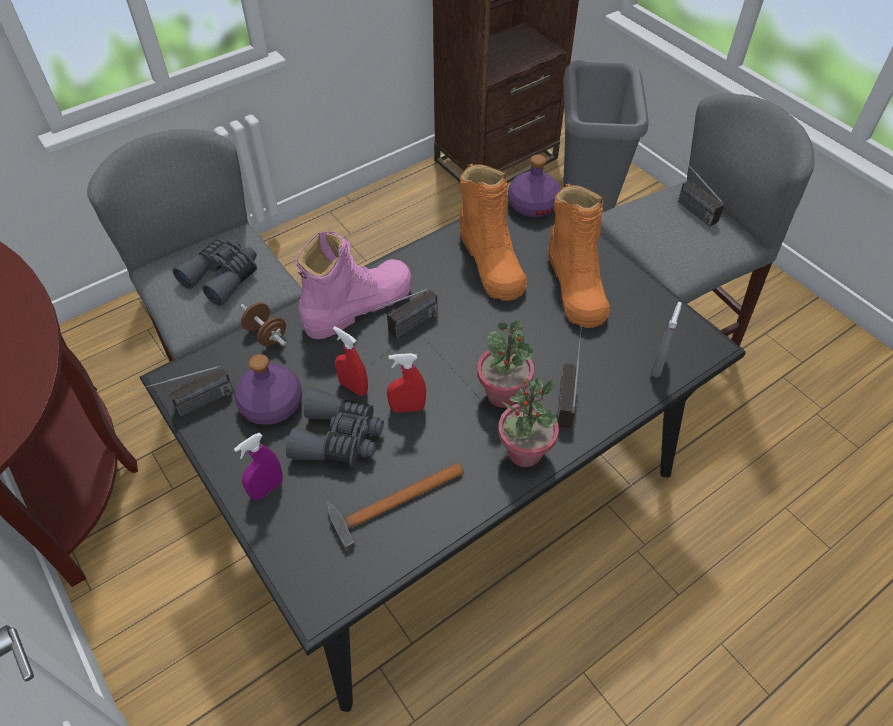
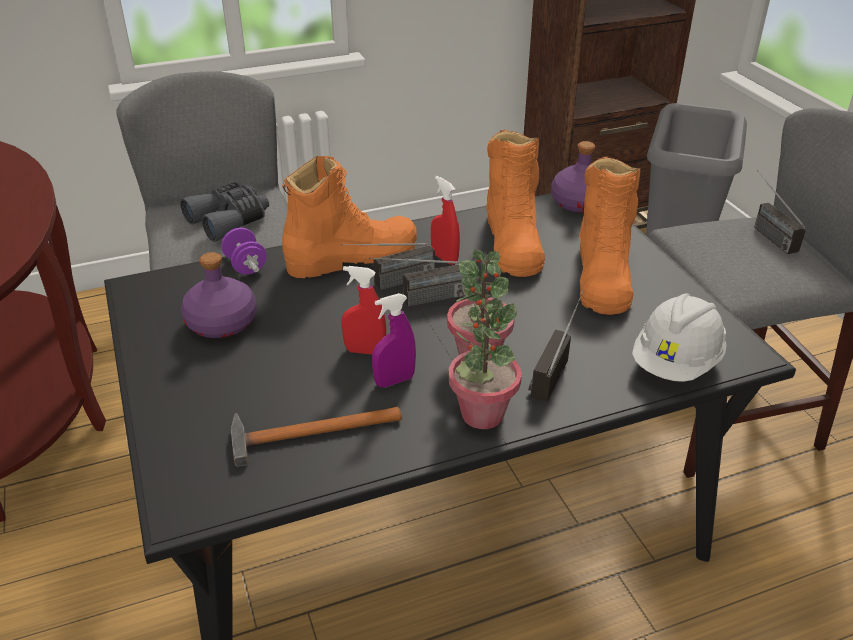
camera: 15 degrees right, 15 degrees down
radio [128,366,234,417] -> radio moved to [369,257,466,307]
purple spray bottle [234,433,283,500] -> purple spray bottle moved to [372,293,416,387]
brown dumbbell [240,302,287,346] -> purple dumbbell [221,228,267,275]
grey binoculars [286,388,384,467] -> none
pink boot [295,231,412,339] -> orange boot [282,156,417,278]
red spray bottle [333,326,368,396] -> red spray bottle moved to [431,176,460,265]
grey spray bottle [650,302,682,378] -> white hard hat [632,294,726,382]

